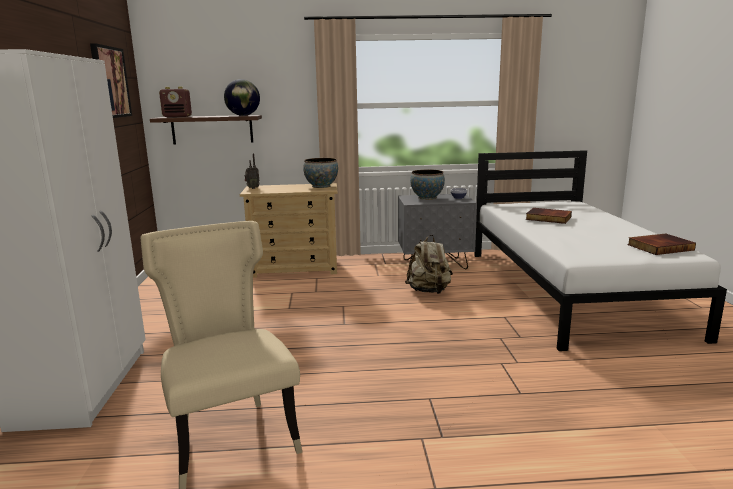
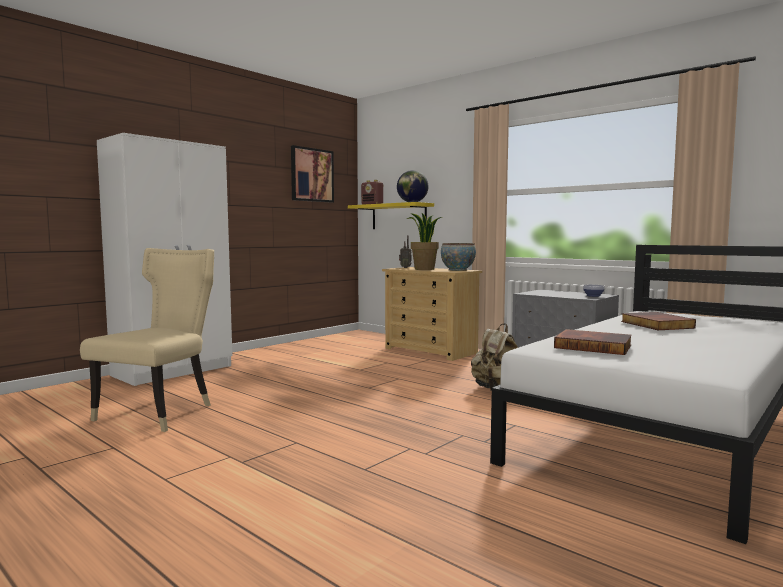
camera: 45 degrees right, 10 degrees down
brown shelf [150,115,262,144] -> yellow shelf [348,202,434,229]
bowl [410,170,445,200] -> none
book [627,233,696,255] -> book moved to [554,329,632,355]
none -> potted plant [406,213,442,270]

